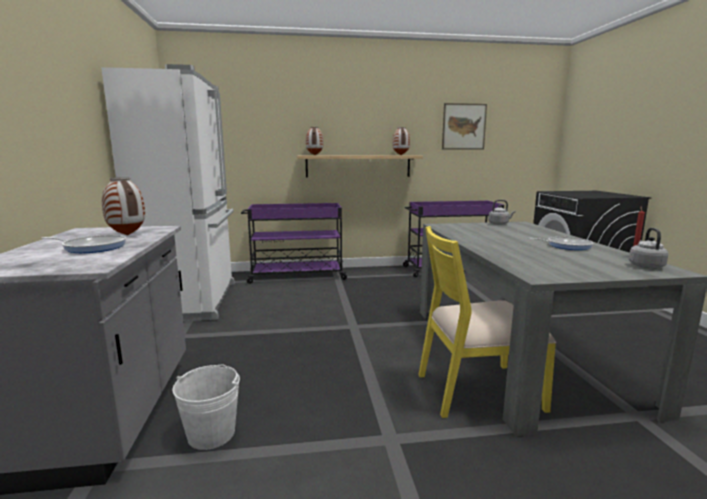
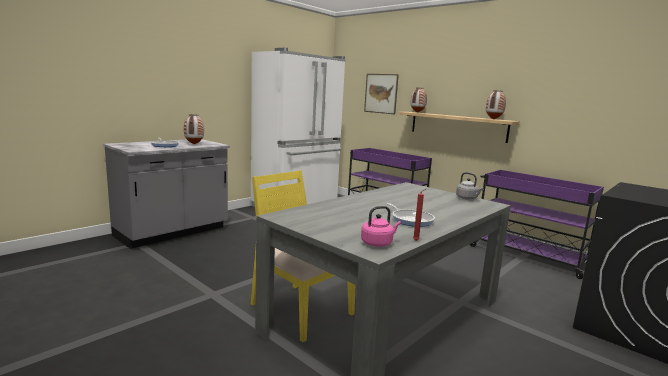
camera: 50 degrees right, 0 degrees up
white bucket [172,364,240,450] -> none
picture [442,103,487,150] -> picture moved to [364,74,399,114]
grey kettle [629,228,668,269] -> pink kettle [361,206,401,247]

